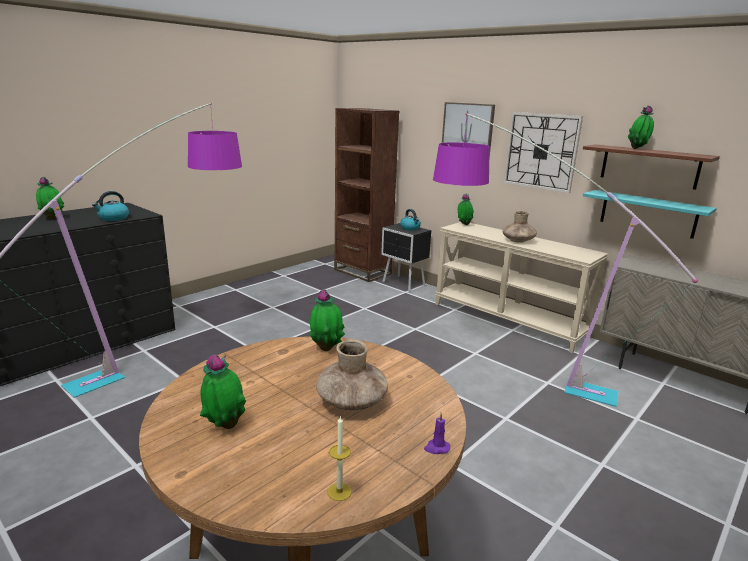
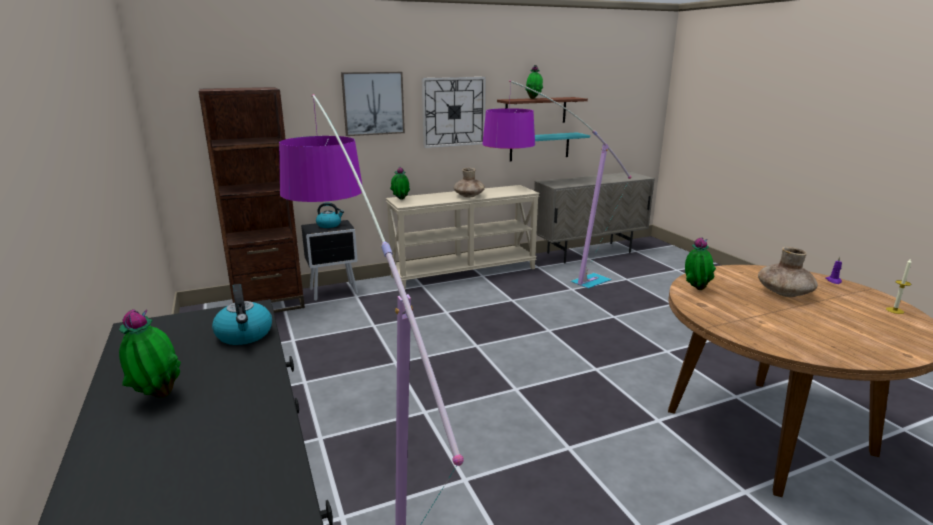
camera: 65 degrees left, 0 degrees up
potted plant [200,354,246,429] -> none

